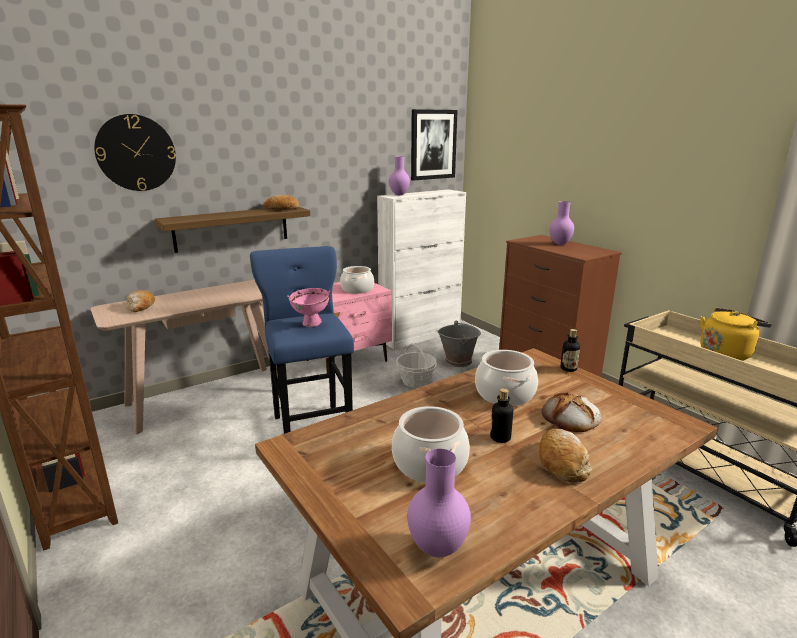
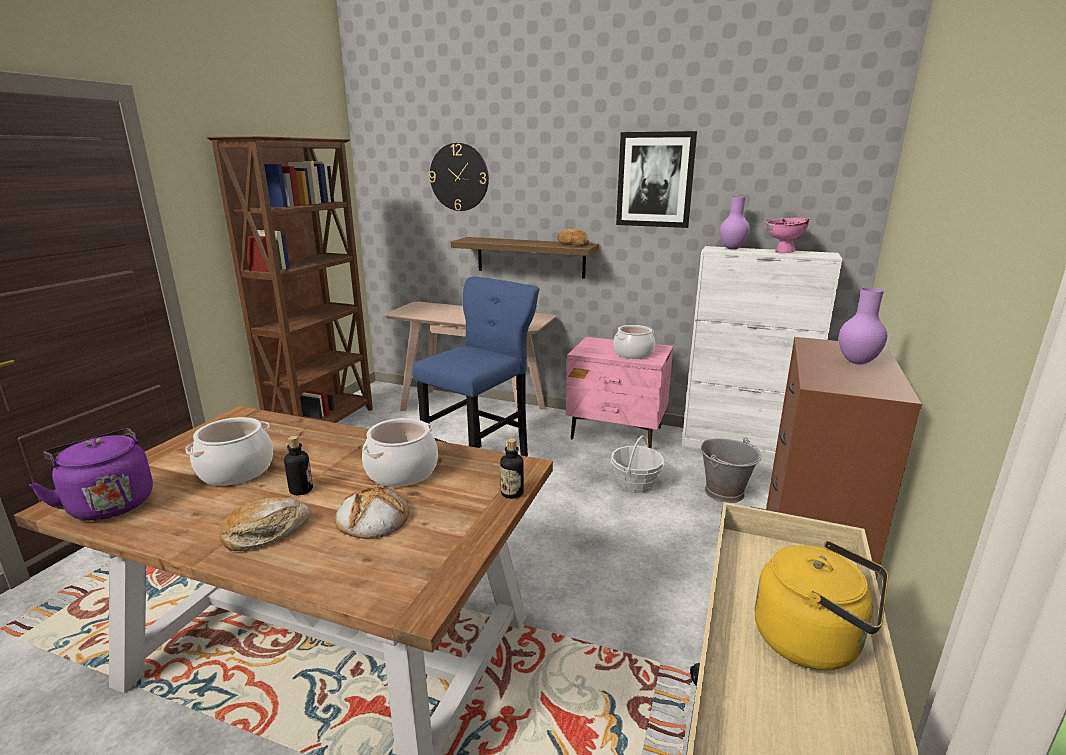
camera: 55 degrees right, 0 degrees up
bread [126,290,155,312] -> none
pink bowl [287,288,330,327] -> pink bowl moved to [766,218,809,253]
purple vase [407,448,471,557] -> purple kettle [29,428,153,521]
picture [411,109,458,180] -> picture moved to [616,131,697,228]

